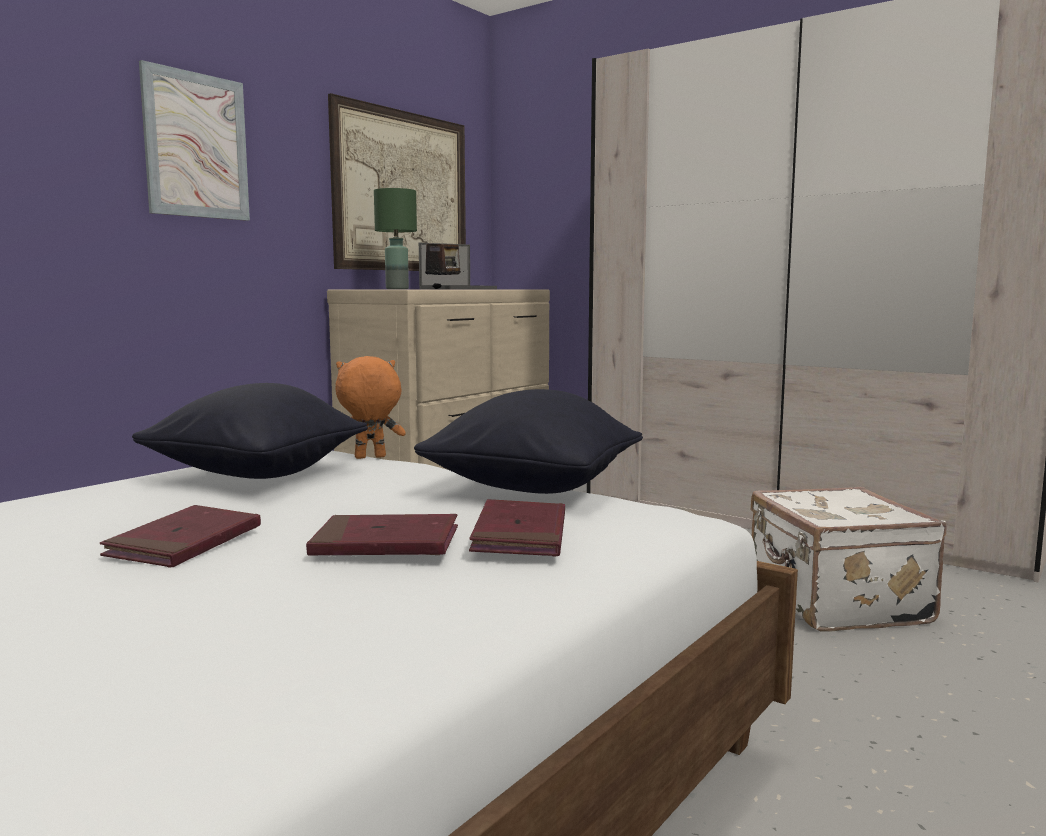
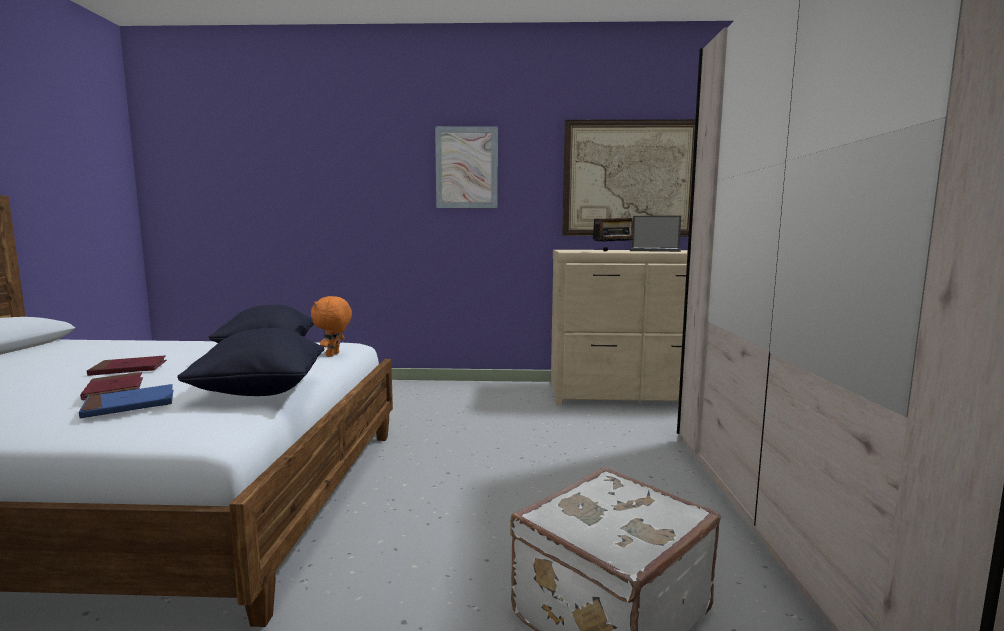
camera: 55 degrees right, 0 degrees up
orange plush toy [336,356,406,459] -> orange plush toy turned 120 degrees counterclockwise [311,296,352,357]
green table lamp [374,188,417,289] -> none
red book [469,499,565,557] -> blue book [79,384,173,418]

